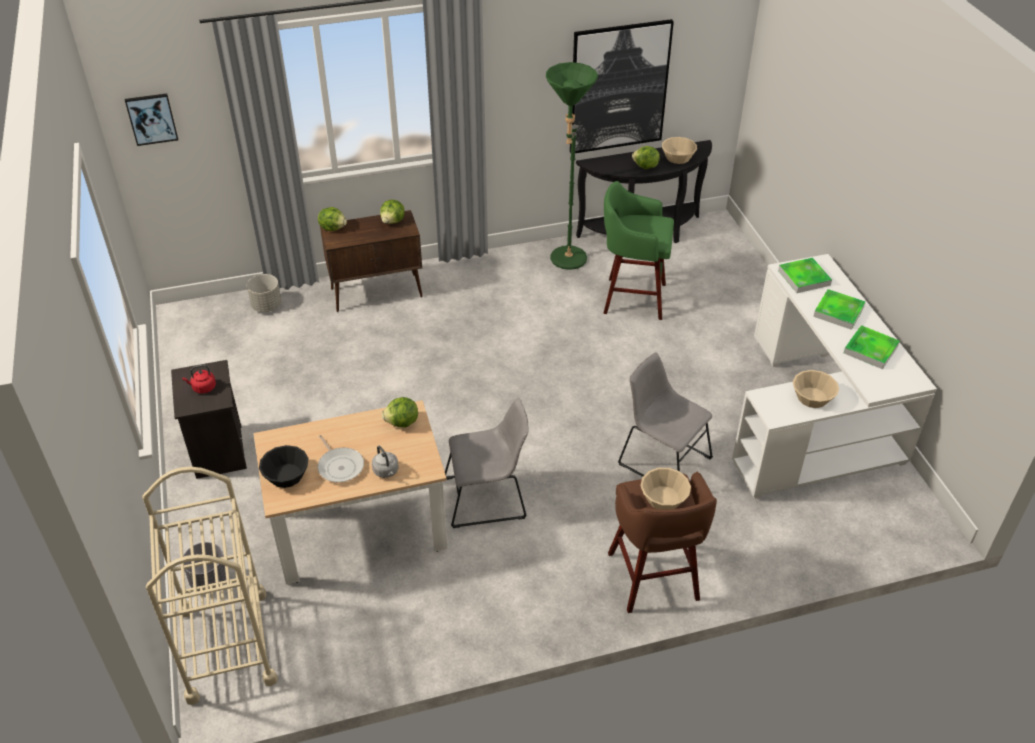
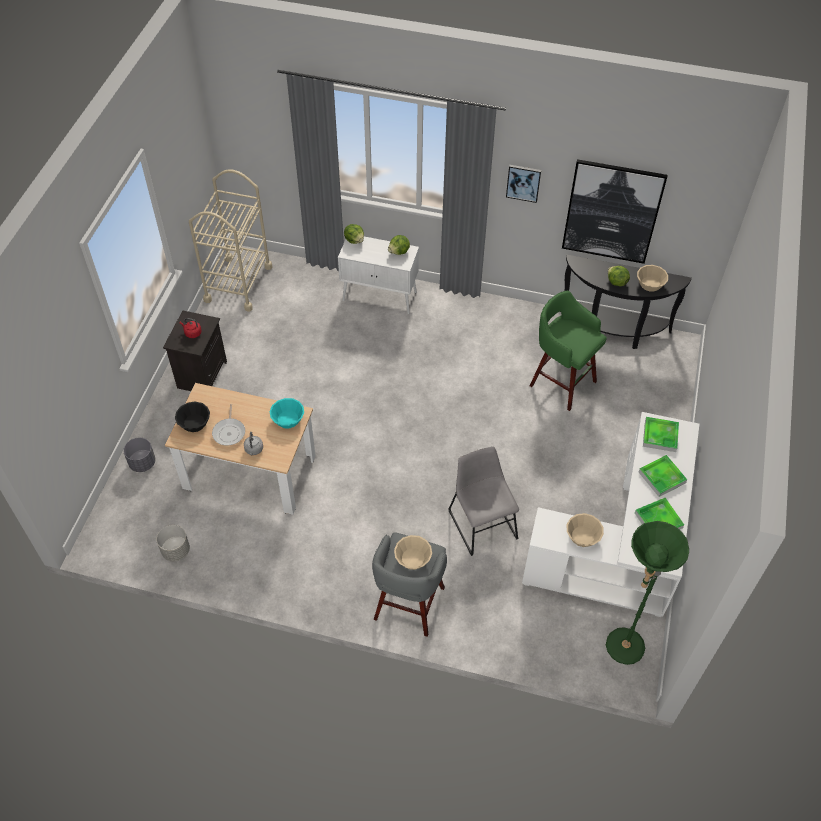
camera: 30 degrees right, 10 degrees up
picture [125,93,178,146] -> picture moved to [506,165,541,203]
beige cart [143,467,278,705] -> beige cart moved to [189,169,272,312]
grey planter [247,274,282,312] -> grey planter moved to [156,525,190,562]
brown cabinet [320,210,423,312] -> white cabinet [338,237,419,314]
lettuce [382,397,418,428] -> turquoise bowl [270,398,304,428]
grey chair [445,398,528,528] -> none
green floor lamp [546,62,598,270] -> green floor lamp moved to [606,521,689,665]
brown stool [608,472,717,613] -> grey stool [372,533,447,636]

